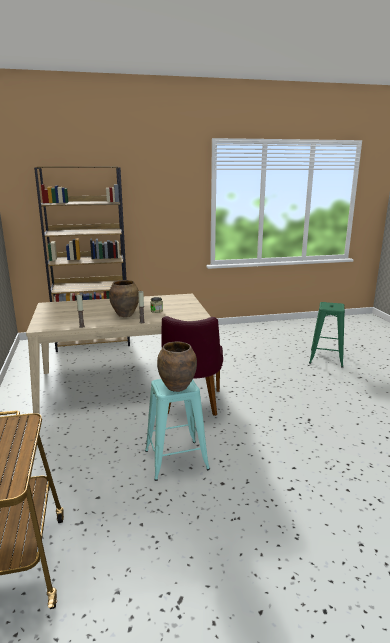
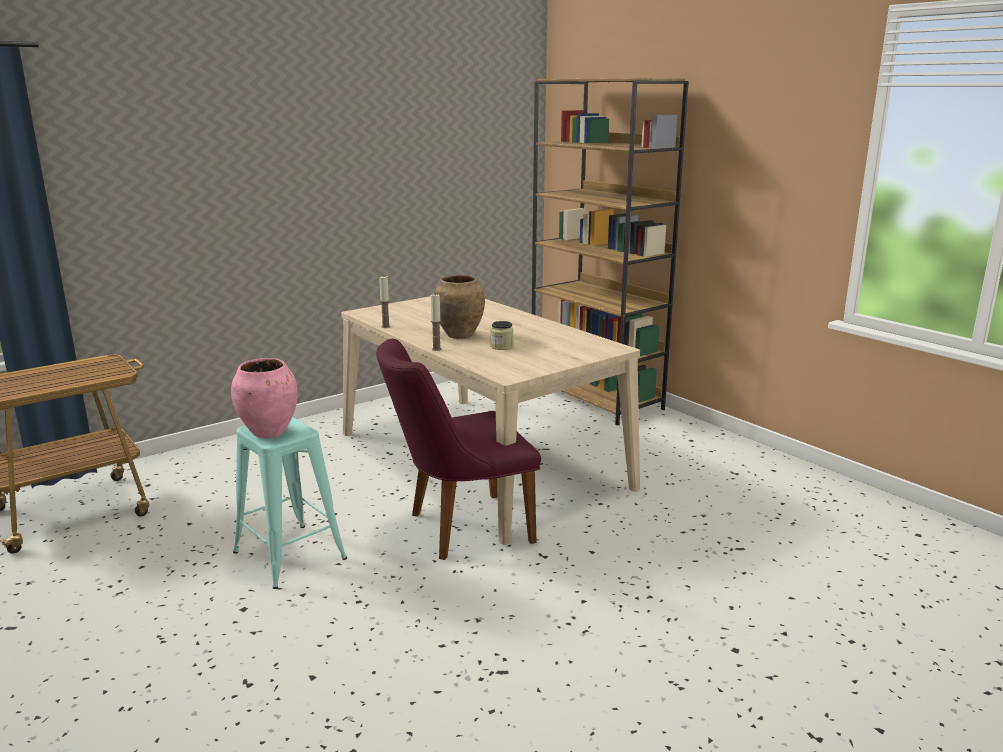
camera: 65 degrees right, 0 degrees up
brown vase [157,342,197,392] -> pink vase [231,358,298,438]
green stool [309,302,345,368] -> none

